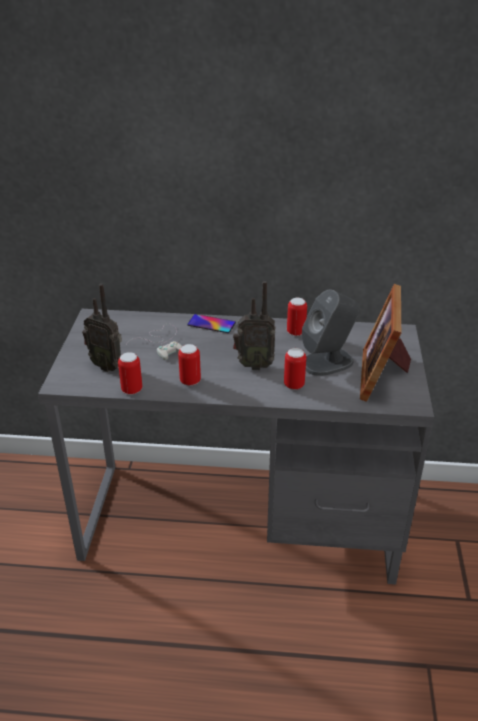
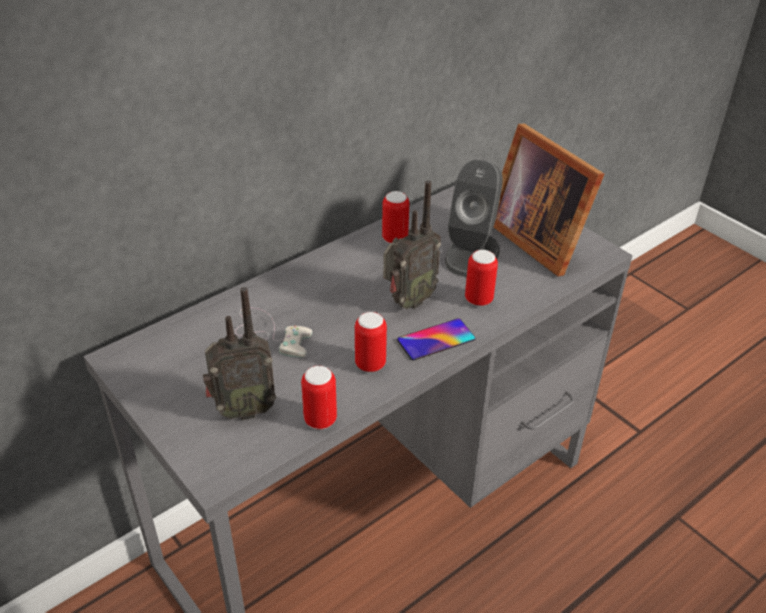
camera: 45 degrees left, 5 degrees up
phone [187,314,236,333] -> phone moved to [397,318,476,361]

